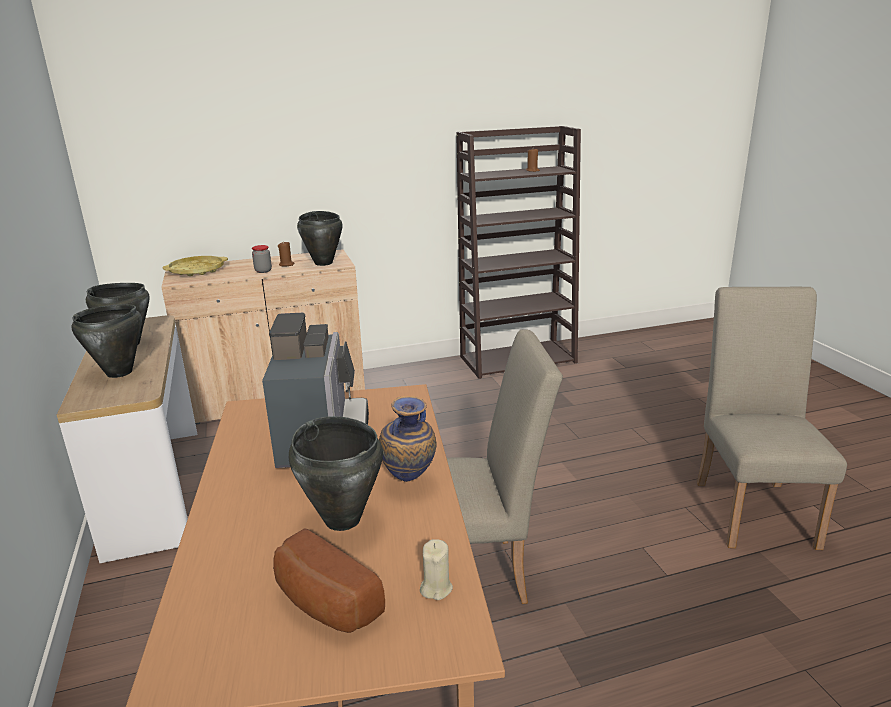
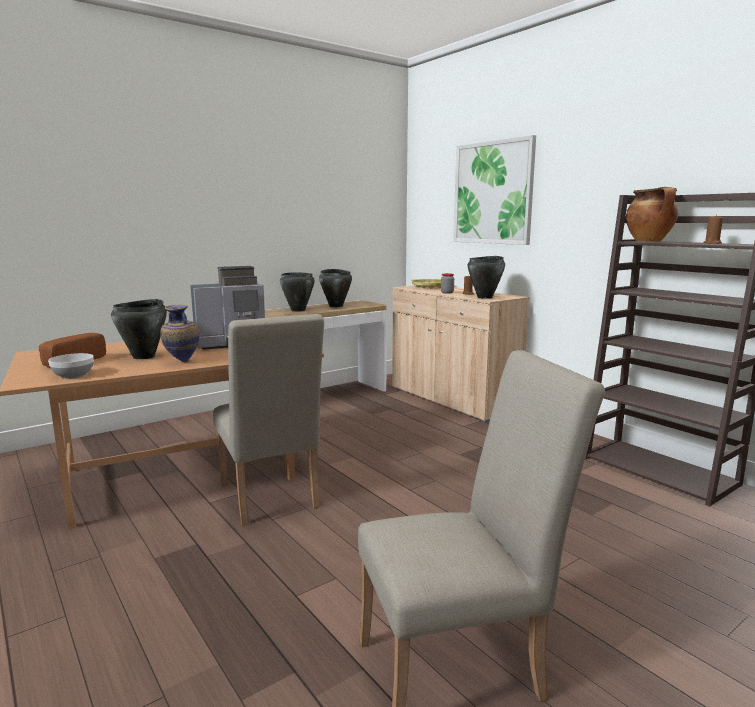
camera: 70 degrees right, 10 degrees down
beige candle [420,539,453,600] -> bowl [48,353,94,379]
none -> picture [453,135,536,245]
none -> cooking pot [626,187,678,242]

